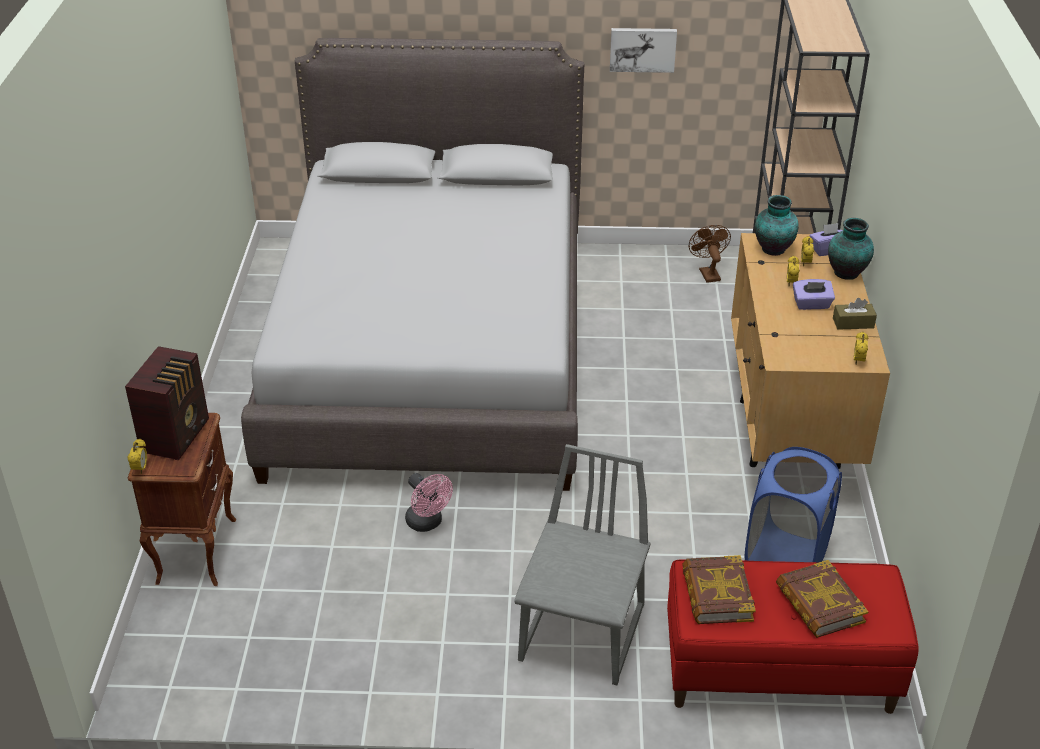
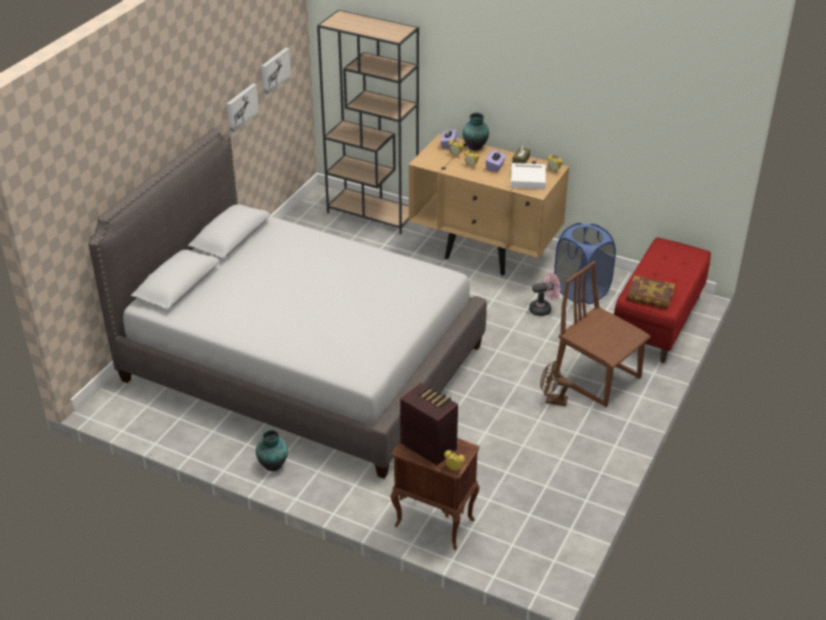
camera: 65 degrees left, 0 degrees up
pink fan [405,473,453,532] -> pink fan moved to [529,272,560,316]
grey chair [514,444,650,685] -> brown chair [553,261,651,407]
brown fan [689,225,731,283] -> brown fan moved to [540,361,574,406]
vase [755,195,799,256] -> vase moved to [256,429,288,471]
book [776,560,868,638] -> none
none -> picture [261,48,291,95]
none -> white tray [511,163,546,189]

